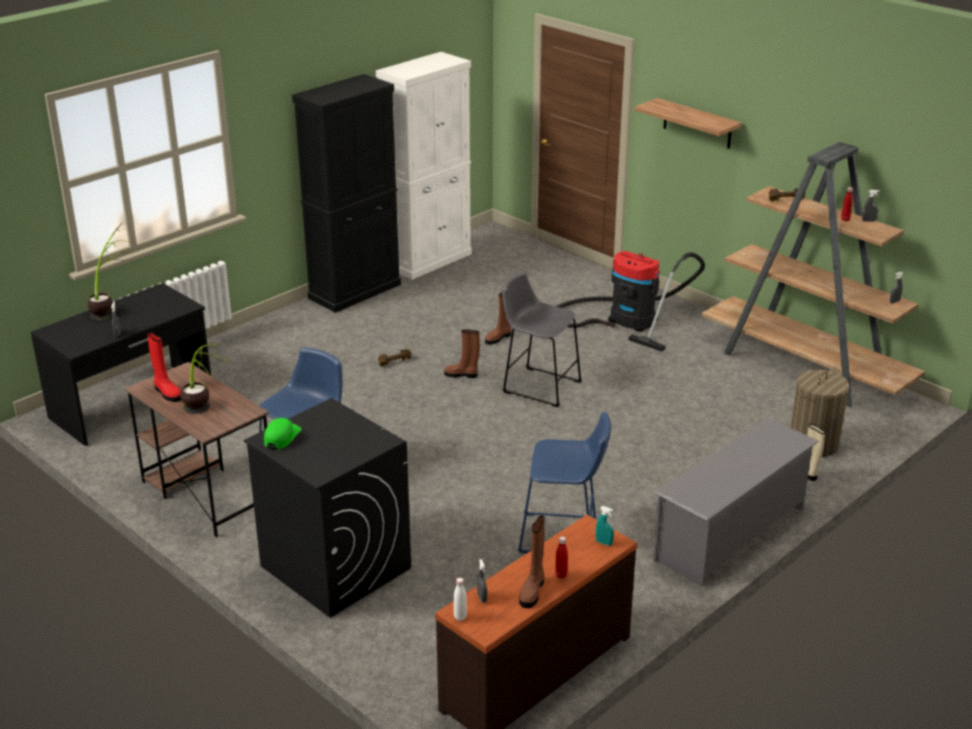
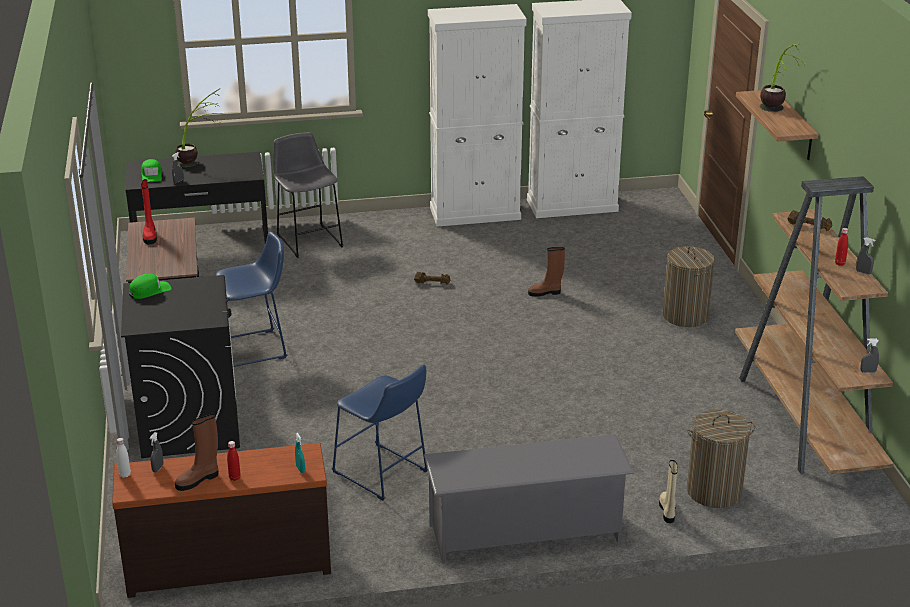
camera: 35 degrees right, 0 degrees up
potted plant [181,343,229,414] -> potted plant moved to [760,43,806,112]
black cabinet [292,74,401,313] -> white cabinet [428,4,527,227]
brown boot [444,329,480,378] -> none
grey stool [502,271,582,407] -> grey stool moved to [273,132,343,258]
vacuum cleaner [556,251,705,352] -> laundry basket [663,246,715,327]
none -> green cap [141,159,162,182]

